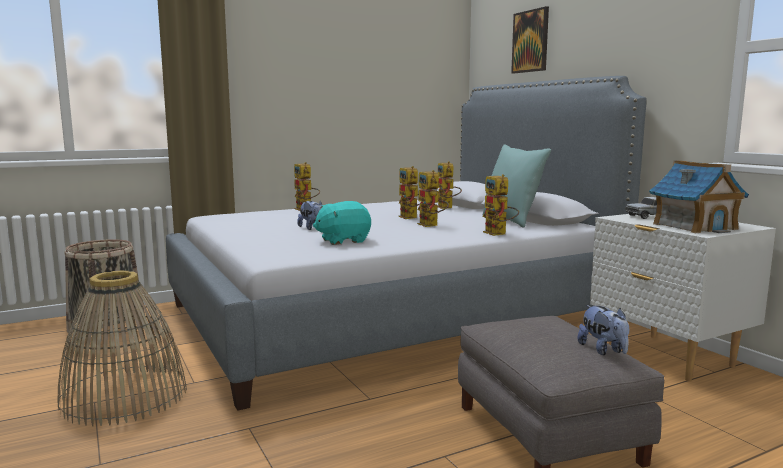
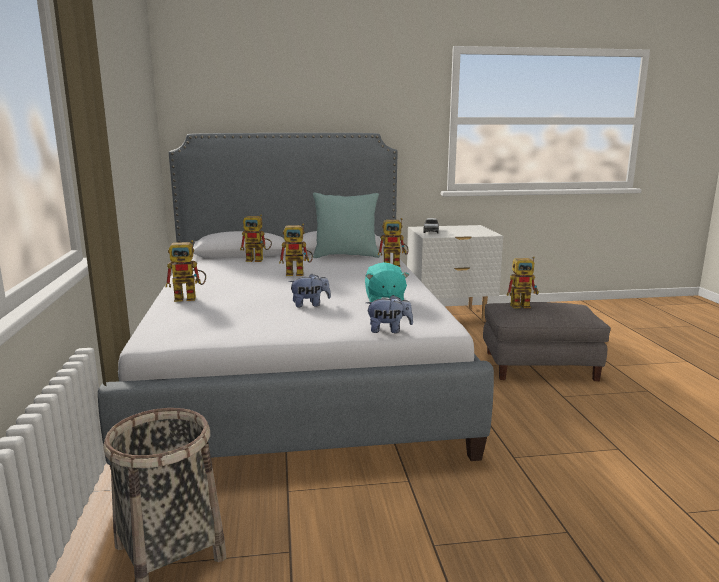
camera: 70 degrees left, 5 degrees up
basket [58,271,187,426] -> none
toy robot [417,170,449,227] -> toy robot moved to [507,256,539,308]
picture [511,6,549,73] -> none
plush toy [578,305,629,355] -> plush toy moved to [366,295,413,333]
toy house [649,160,749,233] -> none

